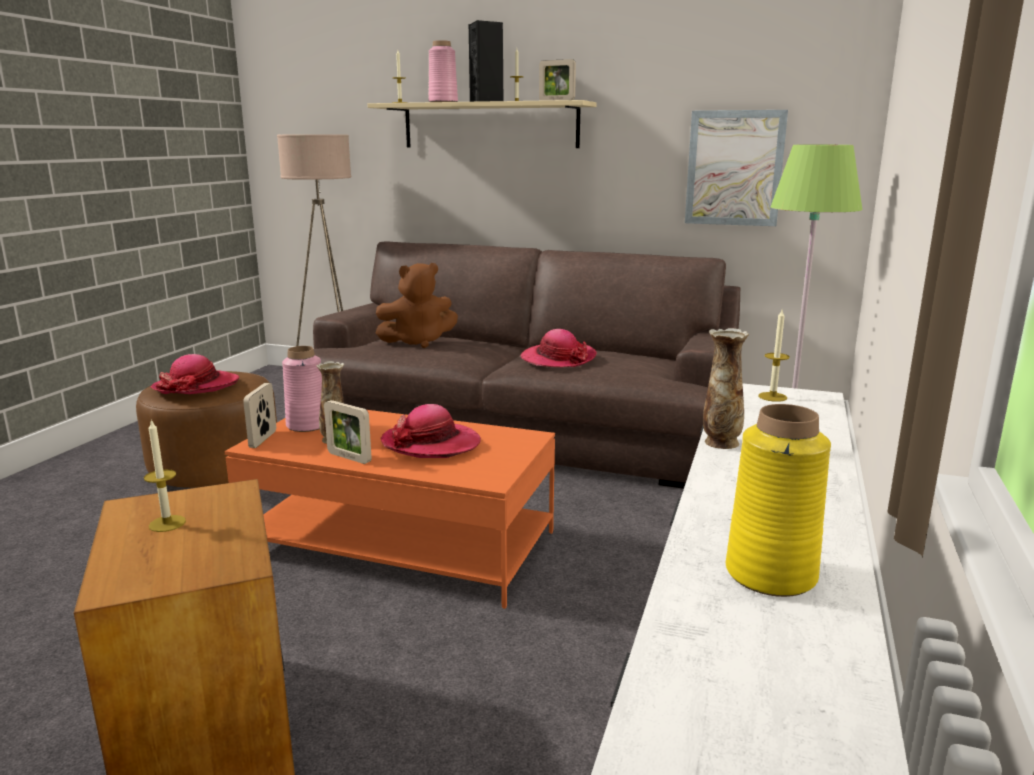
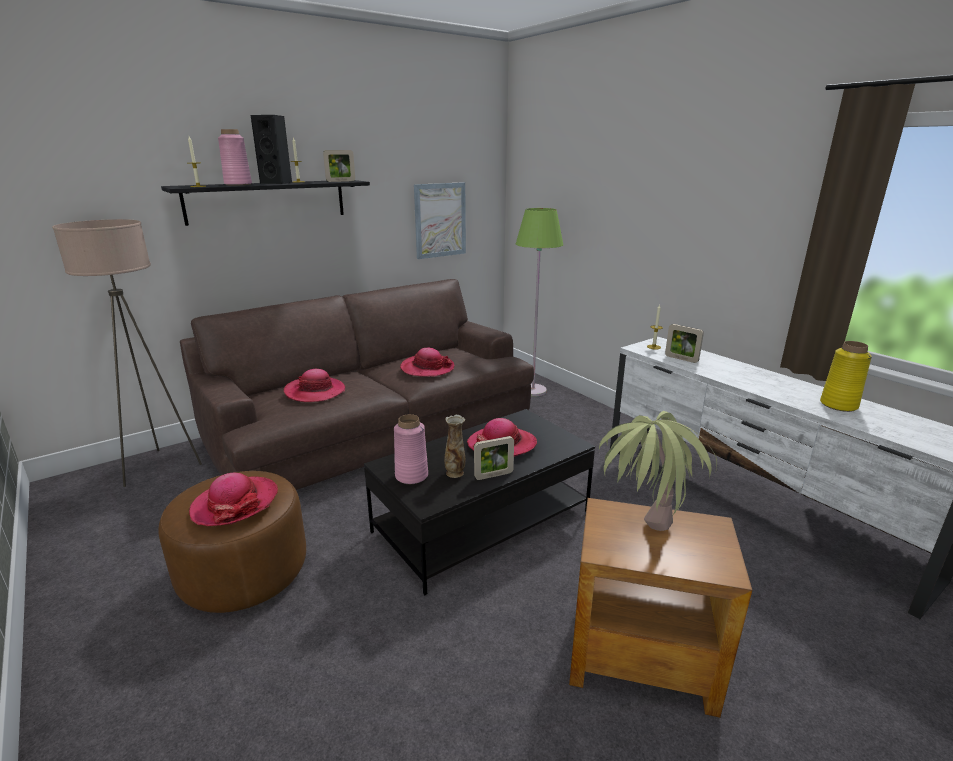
camera: 55 degrees left, 5 degrees up
candle [144,419,186,532] -> potted plant [599,411,717,531]
orange coffee table [224,410,555,609] -> black coffee table [364,409,595,595]
picture frame [243,383,276,448] -> picture frame moved to [665,324,704,363]
beige shelf [367,100,596,148] -> black shelf [161,180,370,226]
brown plush toy [376,263,458,348] -> hat [284,369,345,402]
vase [703,328,749,449] -> none

